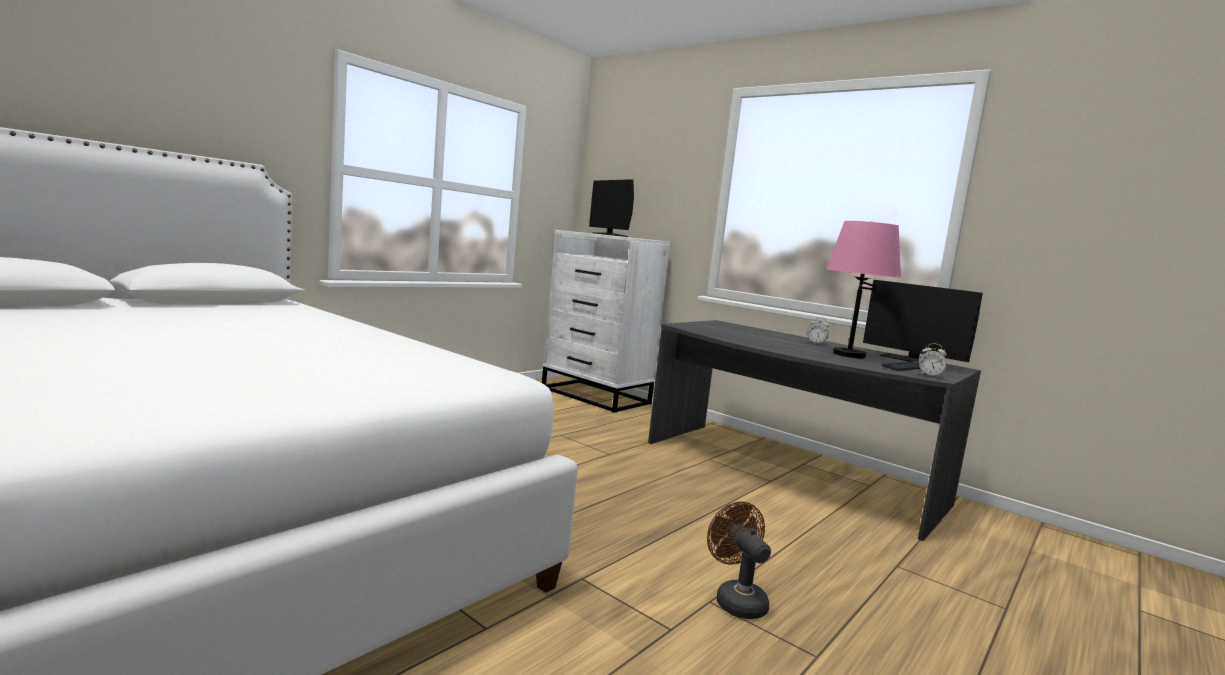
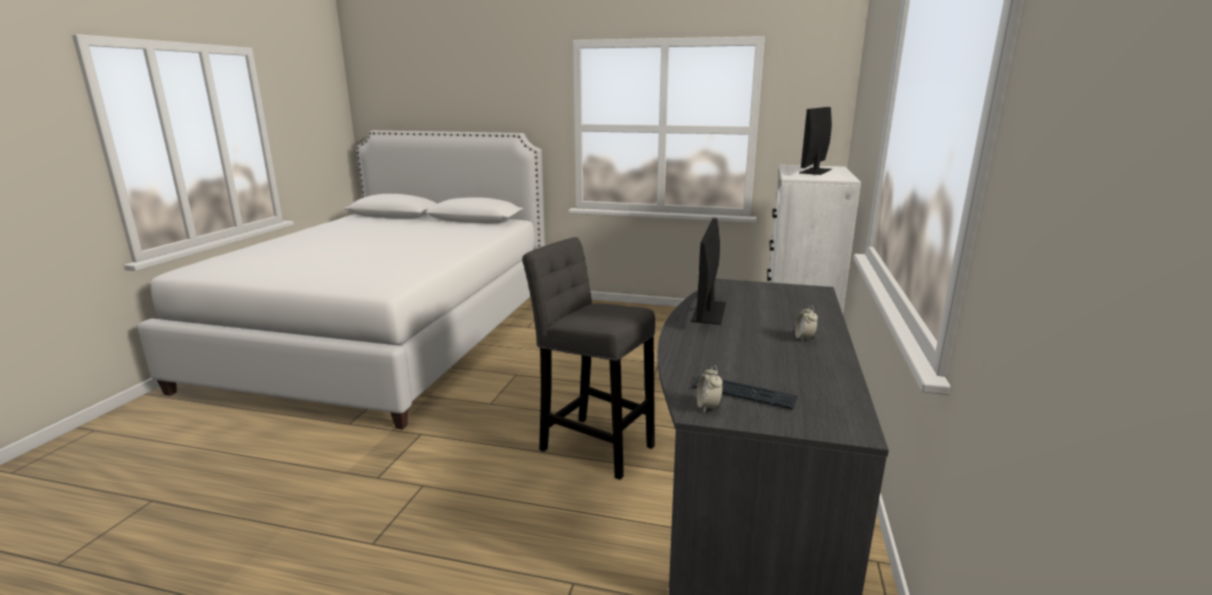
camera: 65 degrees right, 10 degrees up
brown fan [707,502,771,619] -> none
pink table lamp [826,221,901,358] -> none
monitor [863,280,983,365] -> monitor moved to [691,218,726,325]
none -> grey stool [522,237,655,480]

